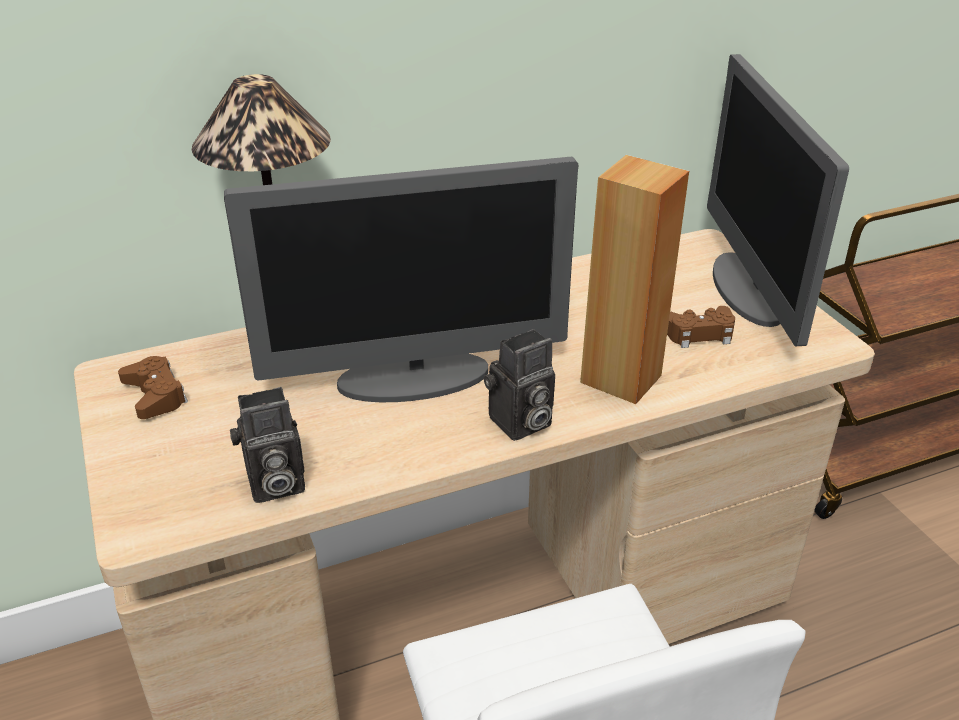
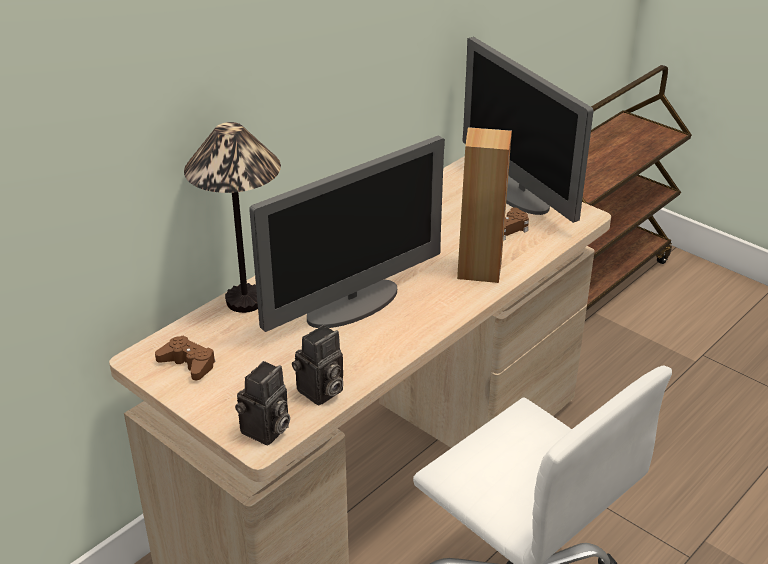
camera: 25 degrees left, 0 degrees up
camera [484,329,555,441] -> camera moved to [235,361,290,446]

